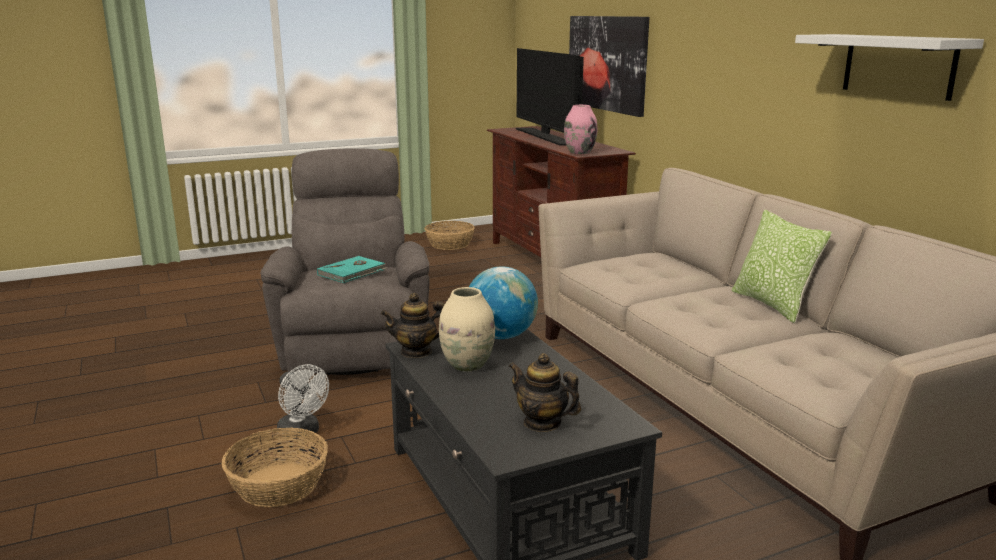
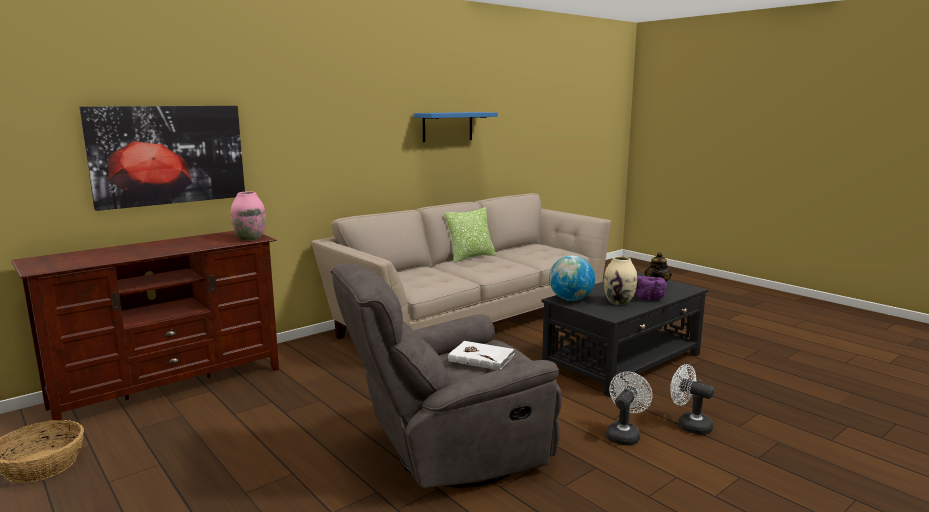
camera: 105 degrees left, 5 degrees down
basket [222,428,328,507] -> white fan [670,364,714,435]
turquoise book [317,256,387,283] -> white book [448,341,515,370]
teapot [381,293,445,358] -> none
television [516,48,584,146] -> none
white shelf [795,34,984,101] -> blue shelf [414,112,498,142]
none -> purple bowl [634,276,667,300]

